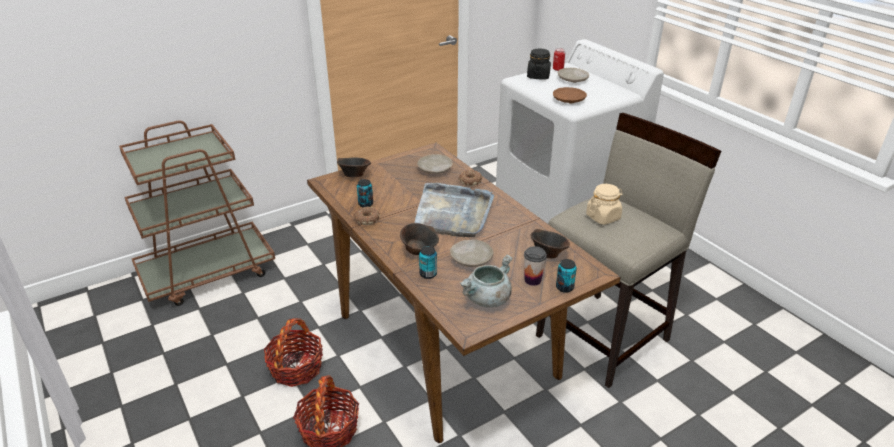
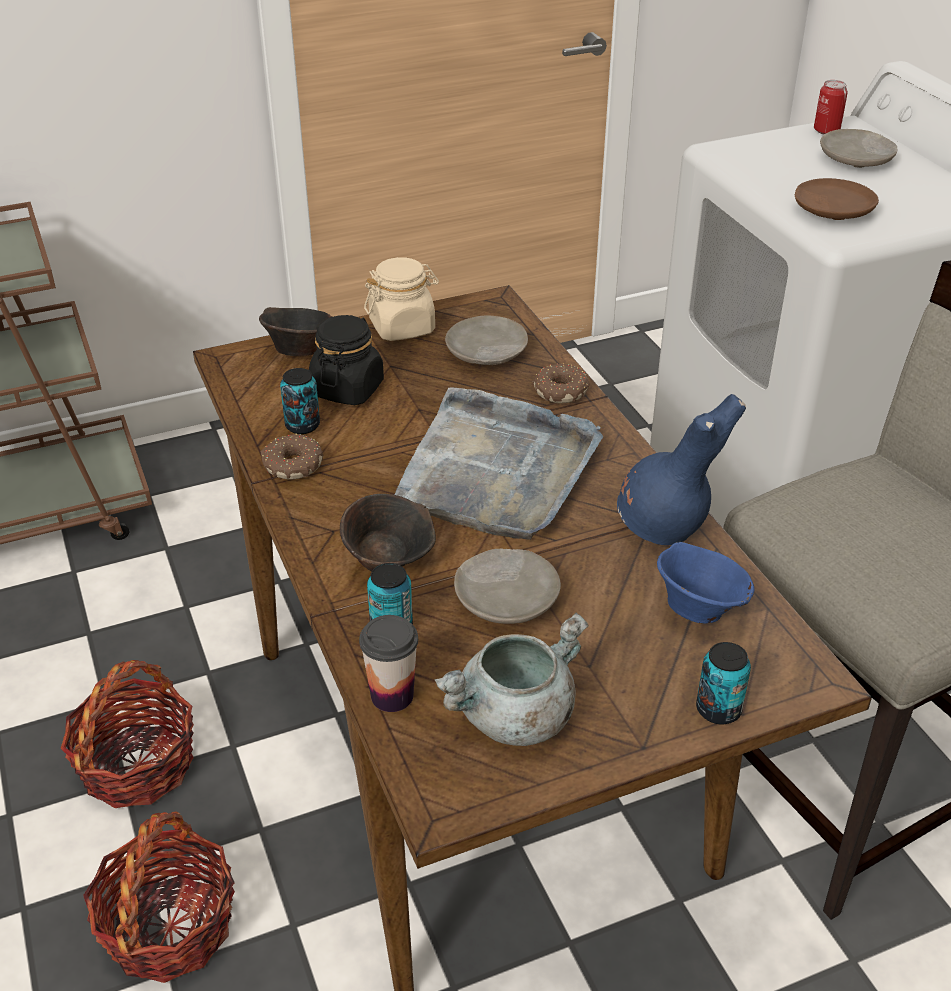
camera: 10 degrees right, 5 degrees up
cup [524,246,547,286] -> cup moved to [359,615,418,712]
black jar [527,48,551,79] -> black jar moved to [309,315,384,405]
brown bowl [531,229,570,259] -> blue bowl [657,542,754,624]
beige jar [586,184,623,225] -> beige jar moved to [364,257,439,341]
none -> blue vase [617,394,746,545]

